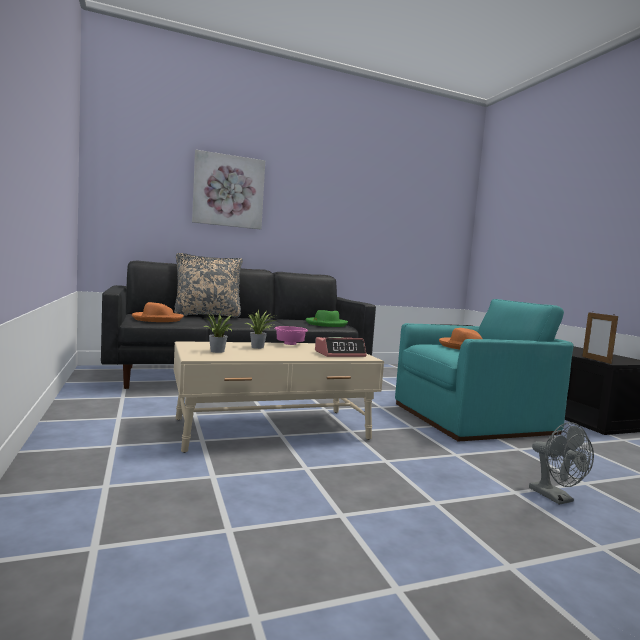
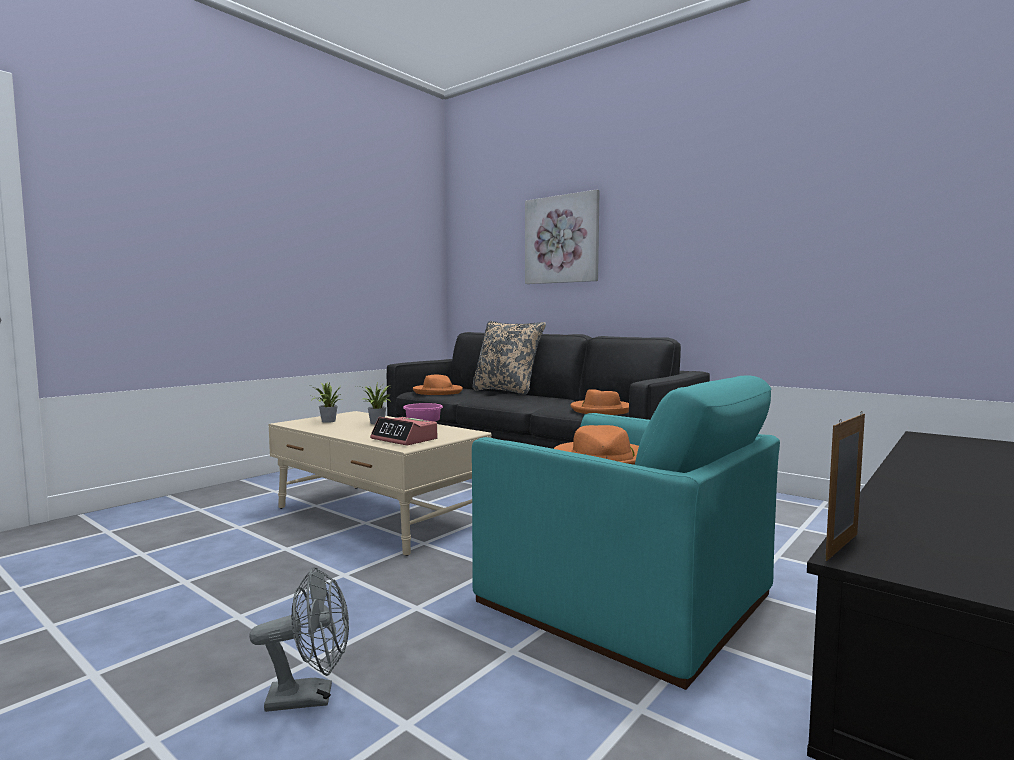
camera: 60 degrees right, 0 degrees up
green hat [306,310,348,327] -> orange hat [571,389,629,415]
grey fan [529,422,594,505] -> grey fan turned 135 degrees counterclockwise [249,567,349,712]

